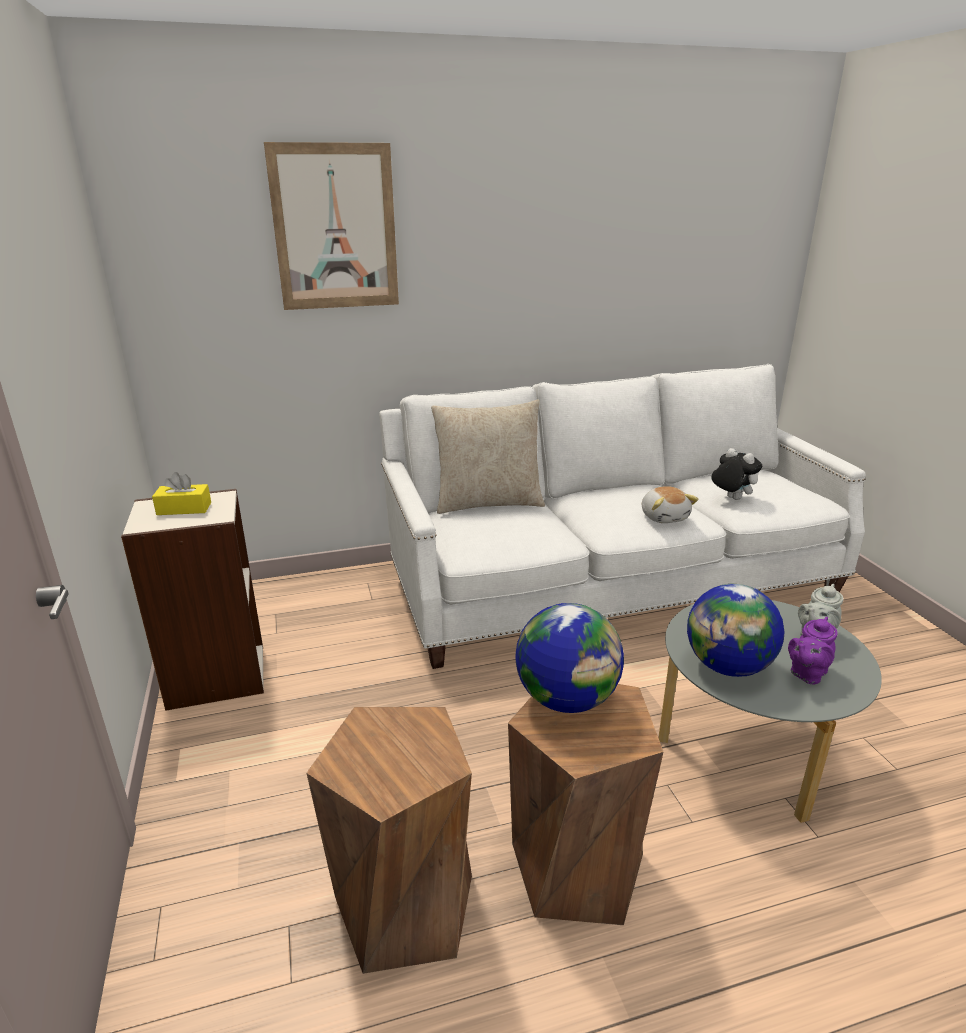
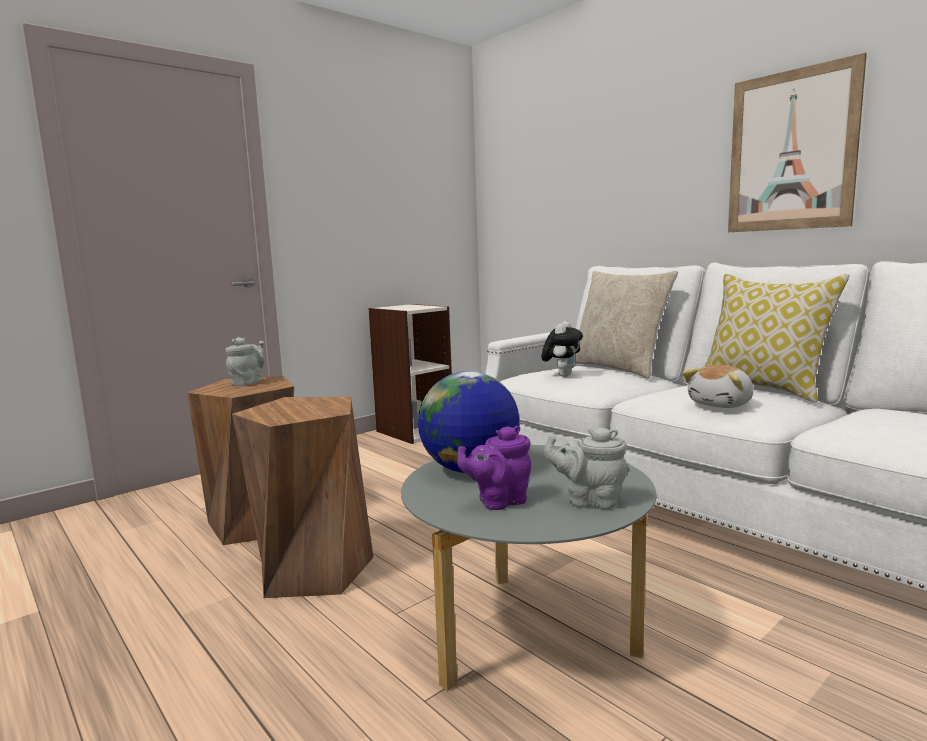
camera: 65 degrees right, 15 degrees down
yellow tissue box [152,472,211,515] -> none
picture [264,142,399,310] -> picture moved to [728,53,867,232]
globe [515,603,624,713] -> none
plush toy [711,448,762,500] -> plush toy moved to [542,321,583,377]
purple teapot [788,617,838,684] -> purple teapot turned 45 degrees counterclockwise [457,426,531,510]
none -> grey teapot [225,337,264,386]
none -> pillow [705,274,850,402]

